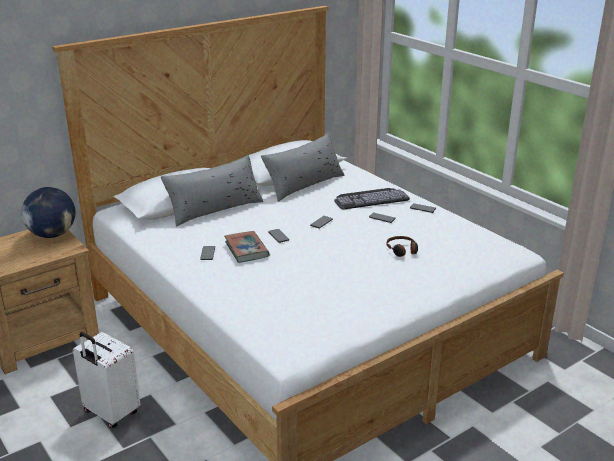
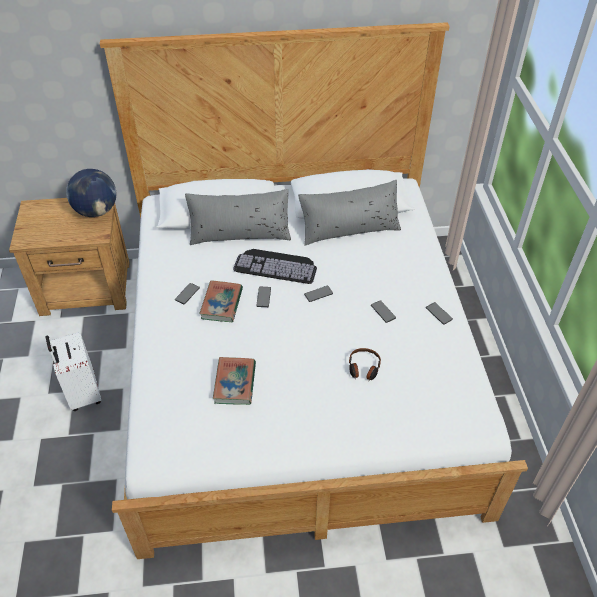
camera: 30 degrees right, 20 degrees up
keyboard [334,188,410,209] -> keyboard moved to [233,249,317,284]
none -> book [213,357,256,405]

